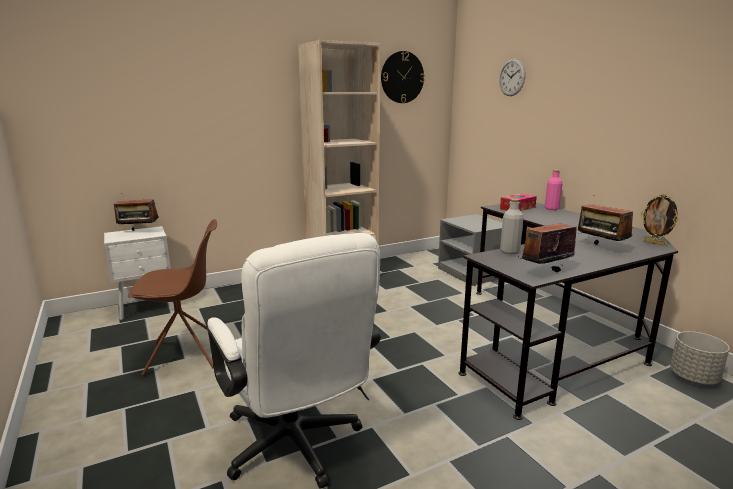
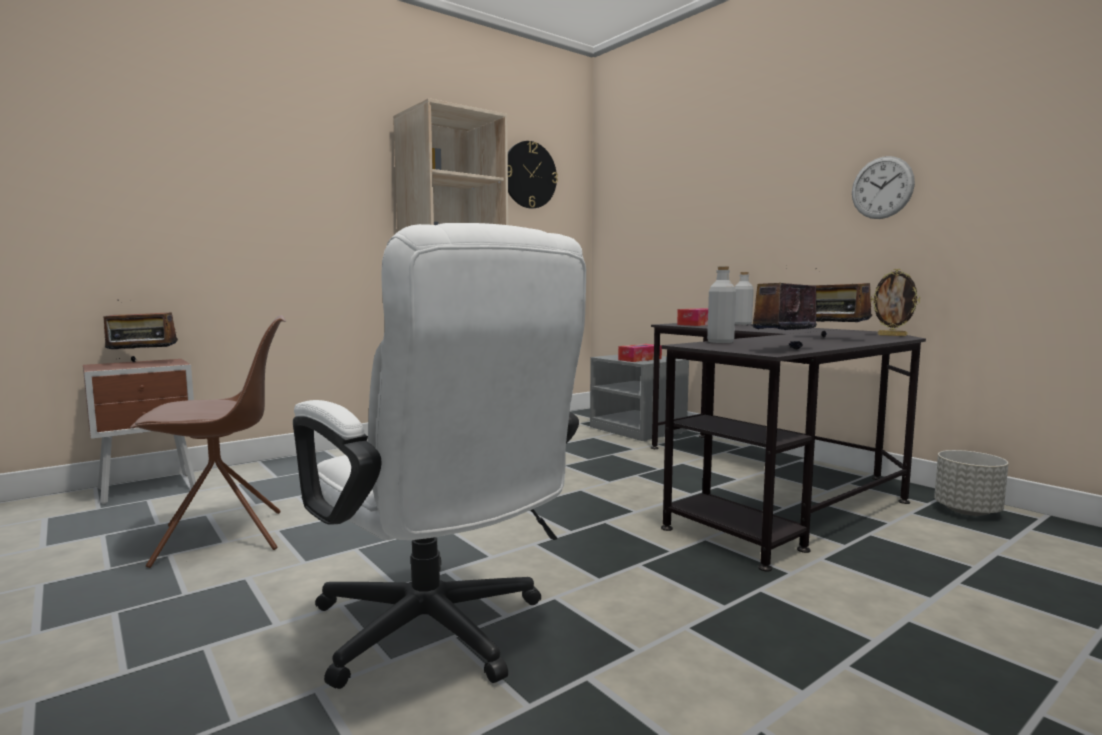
camera: 10 degrees left, 10 degrees down
white nightstand [104,226,174,320] -> brown nightstand [83,359,196,504]
wall clock [499,58,525,96] -> wall clock moved to [852,156,915,219]
pink bottle [545,170,563,210] -> grey bottle [735,272,754,325]
none -> tissue box [618,344,662,362]

